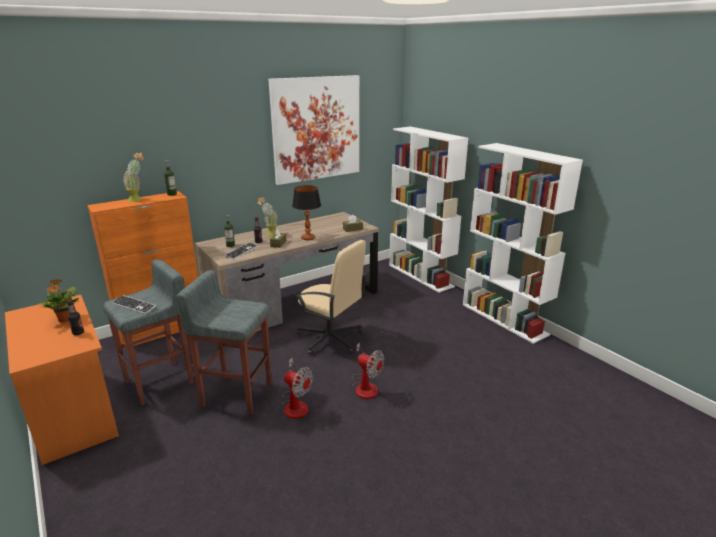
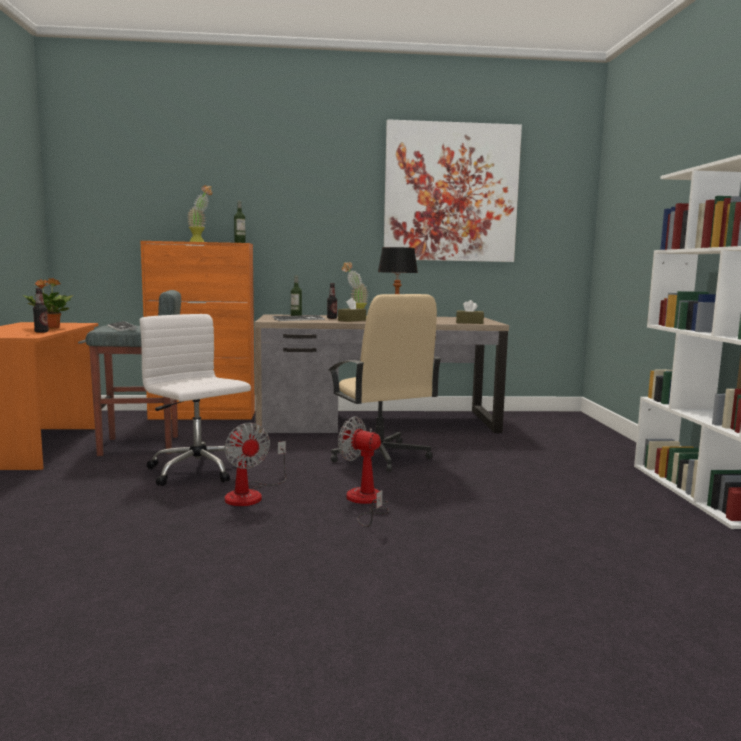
camera: 30 degrees right, 15 degrees down
grey stool [176,270,272,415] -> white office chair [140,314,251,486]
fan [352,342,384,399] -> fan turned 150 degrees clockwise [338,416,389,527]
white bookcase [389,126,468,293] -> none

